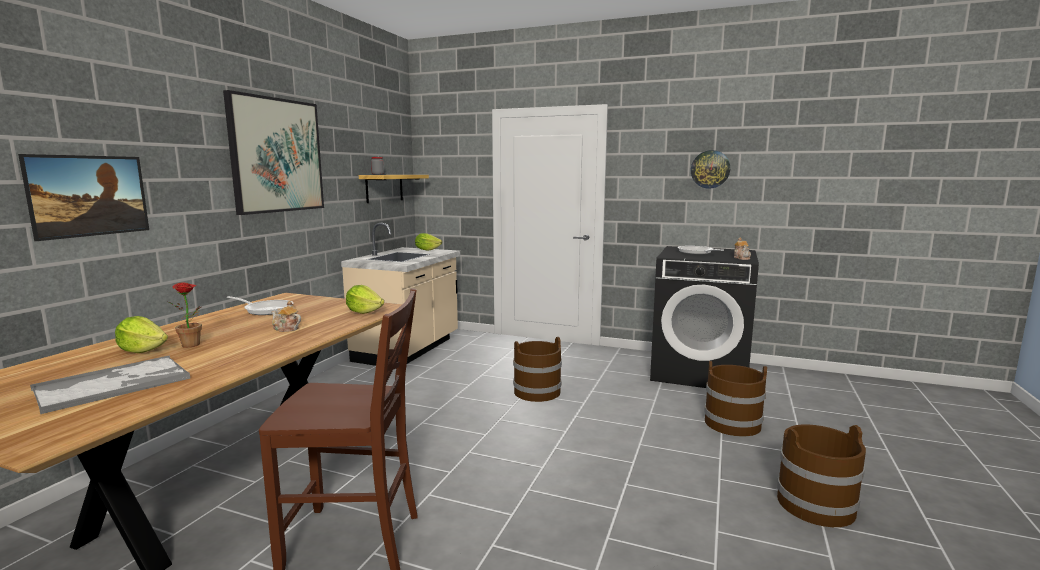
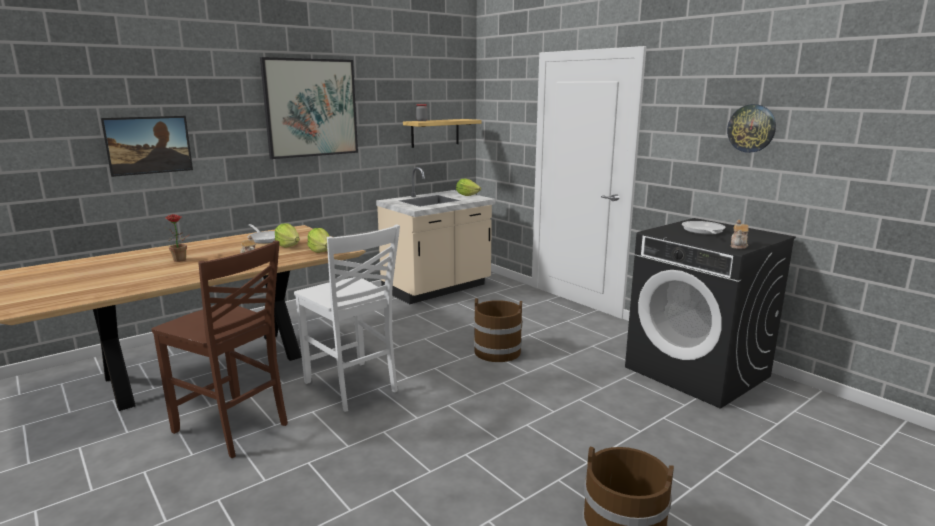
camera: 30 degrees right, 5 degrees up
tray [30,355,190,414] -> none
lettuce [115,316,168,353] -> lettuce moved to [275,223,300,247]
brown bucket [704,361,767,436] -> none
none -> white chair [294,225,400,412]

